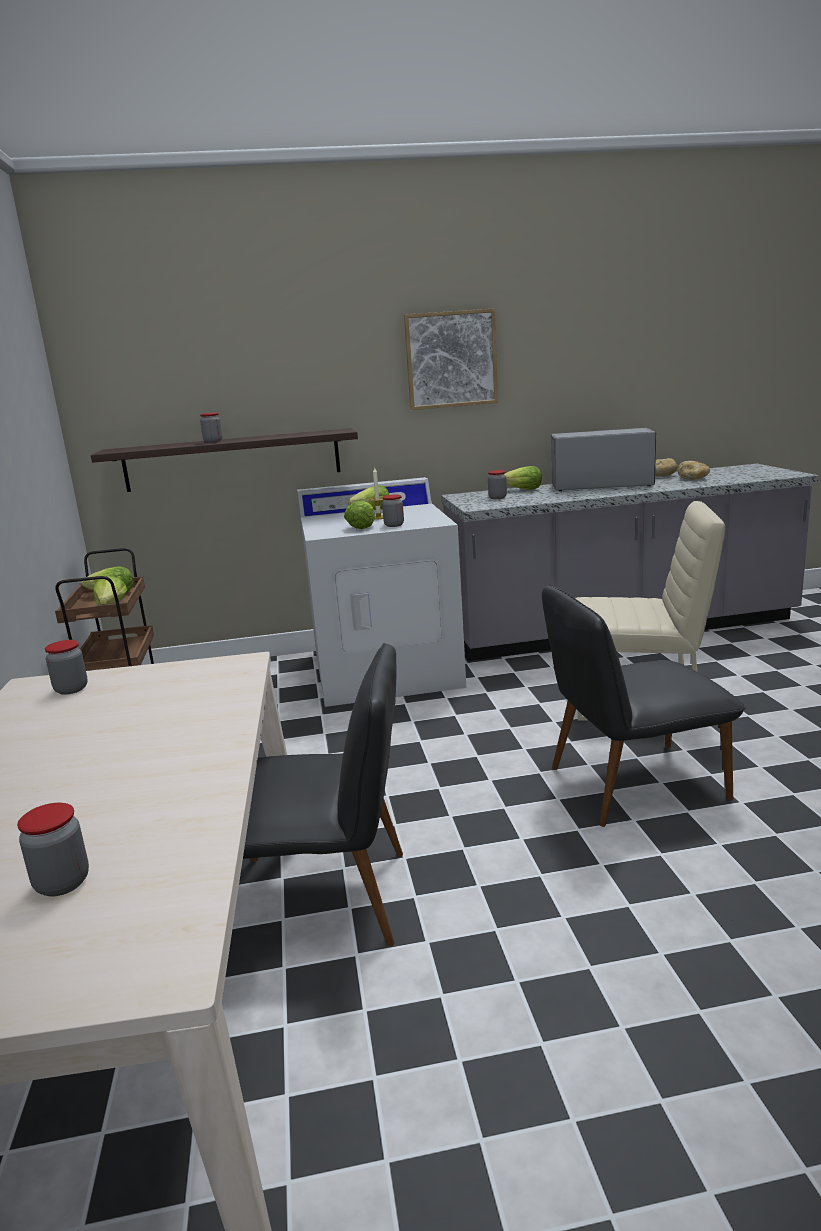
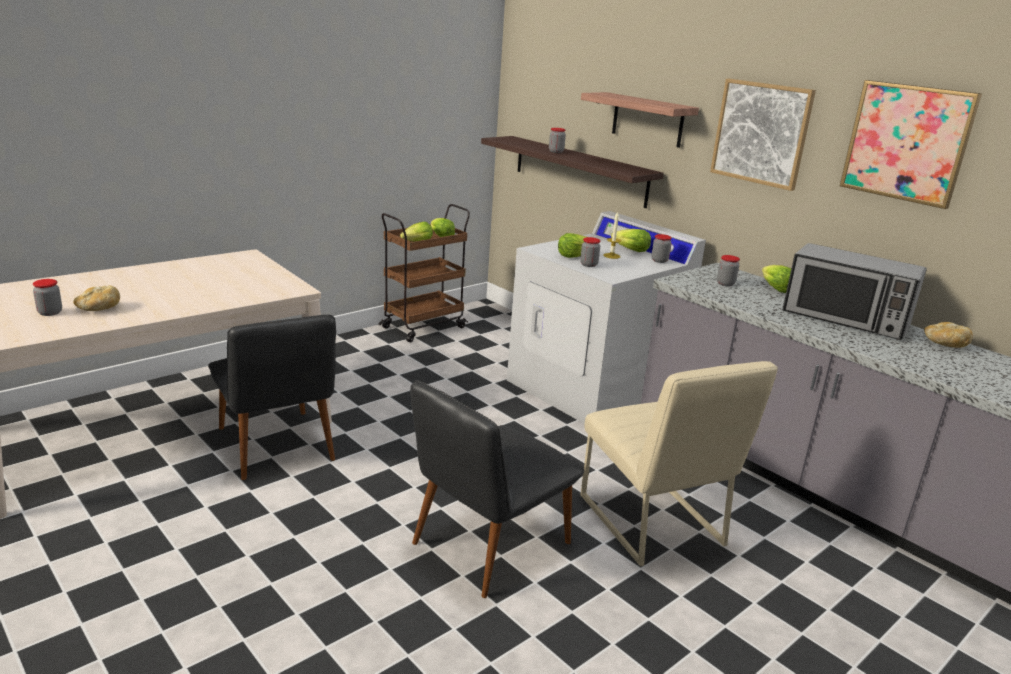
camera: 55 degrees right, 5 degrees up
jar [45,640,88,695] -> jar moved to [651,234,672,263]
black chair [542,585,745,827] -> black chair turned 90 degrees counterclockwise [410,380,584,598]
microwave [551,428,656,491] -> microwave turned 150 degrees clockwise [783,243,927,340]
bread [678,461,710,480] -> bread moved to [73,286,120,311]
none -> shelf [581,92,699,148]
none -> picture [840,80,982,209]

